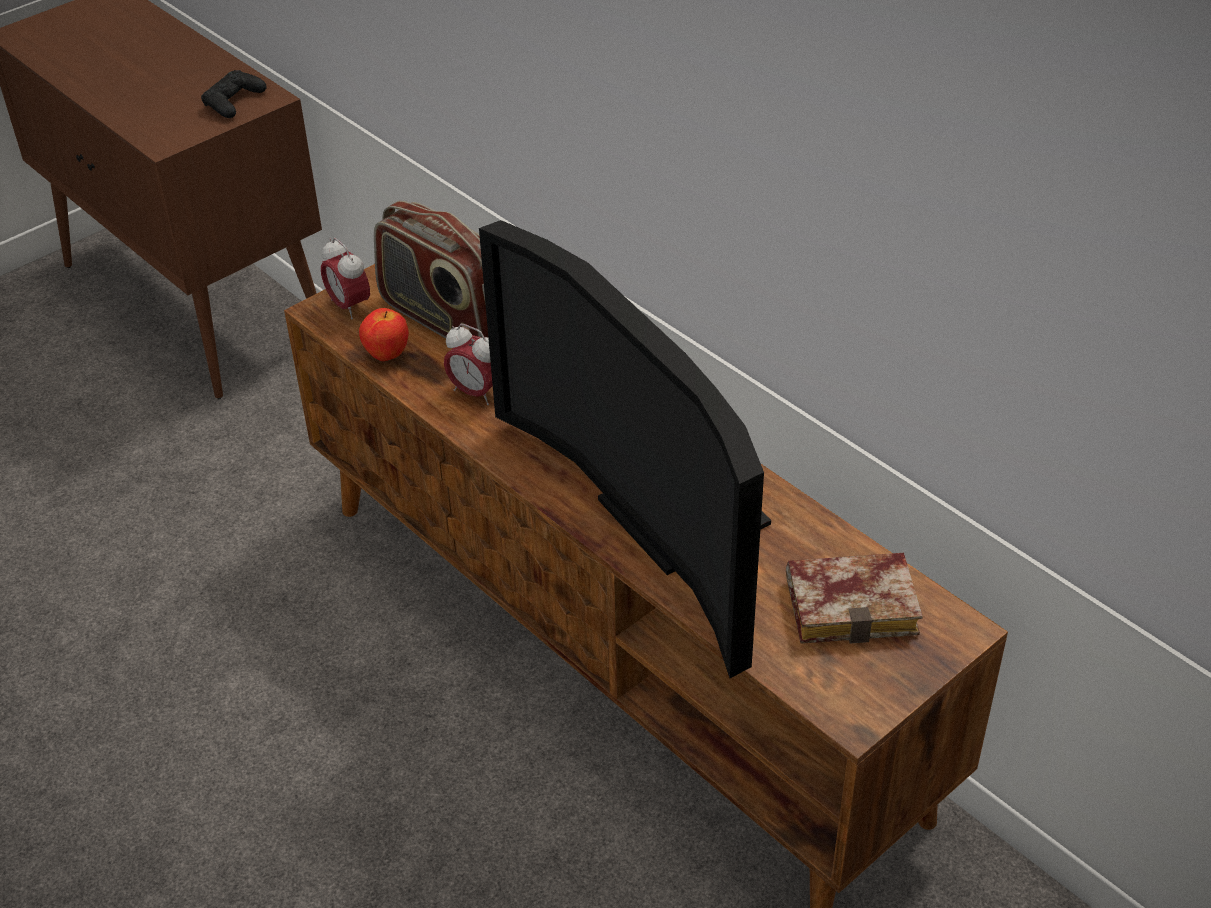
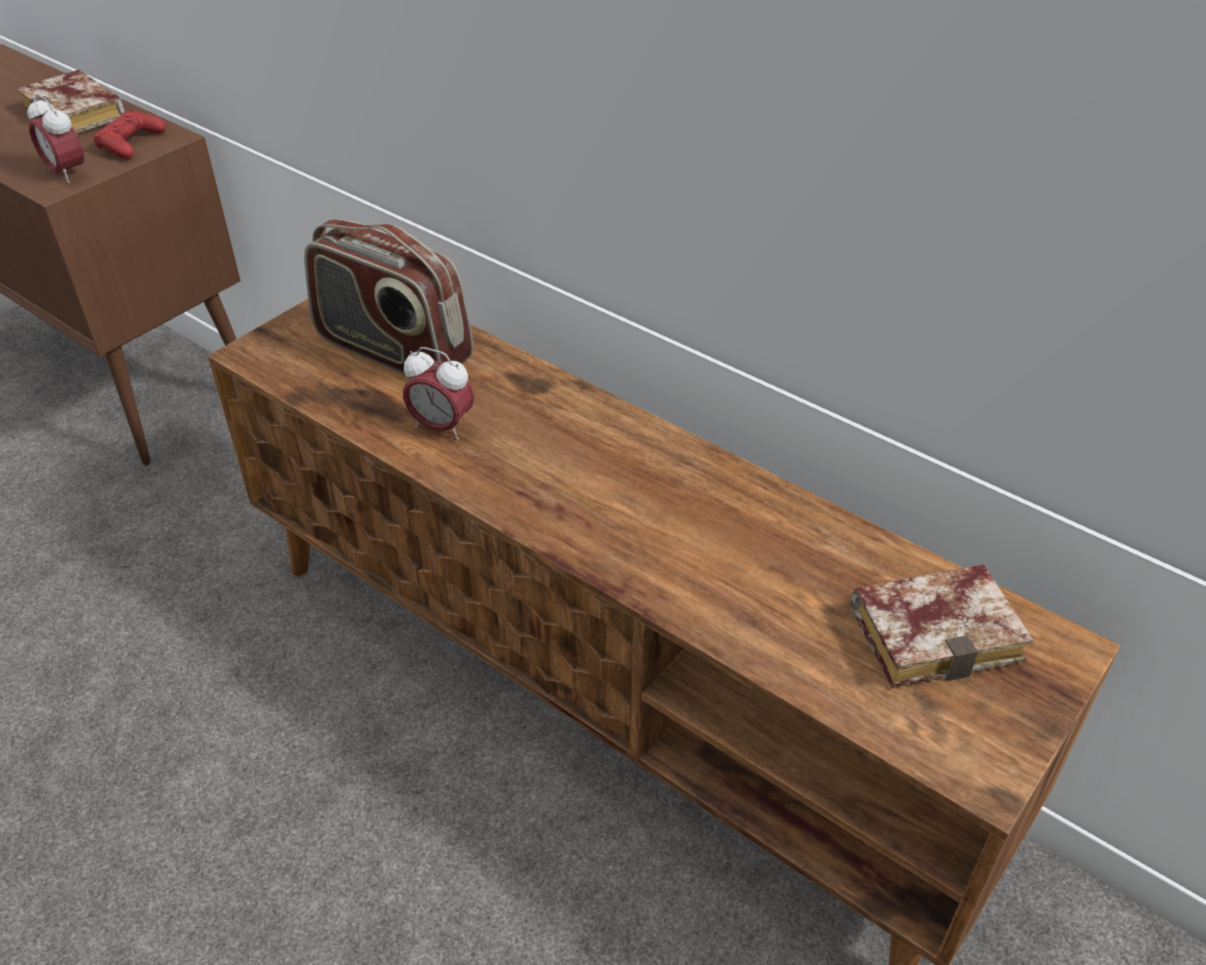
camera: 10 degrees left, 0 degrees up
black game controller [201,70,267,118] -> red game controller [93,110,166,159]
alarm clock [321,238,370,319] -> alarm clock moved to [27,94,84,183]
apple [359,308,409,361] -> none
television [479,220,771,678] -> none
none -> book [16,70,125,134]

